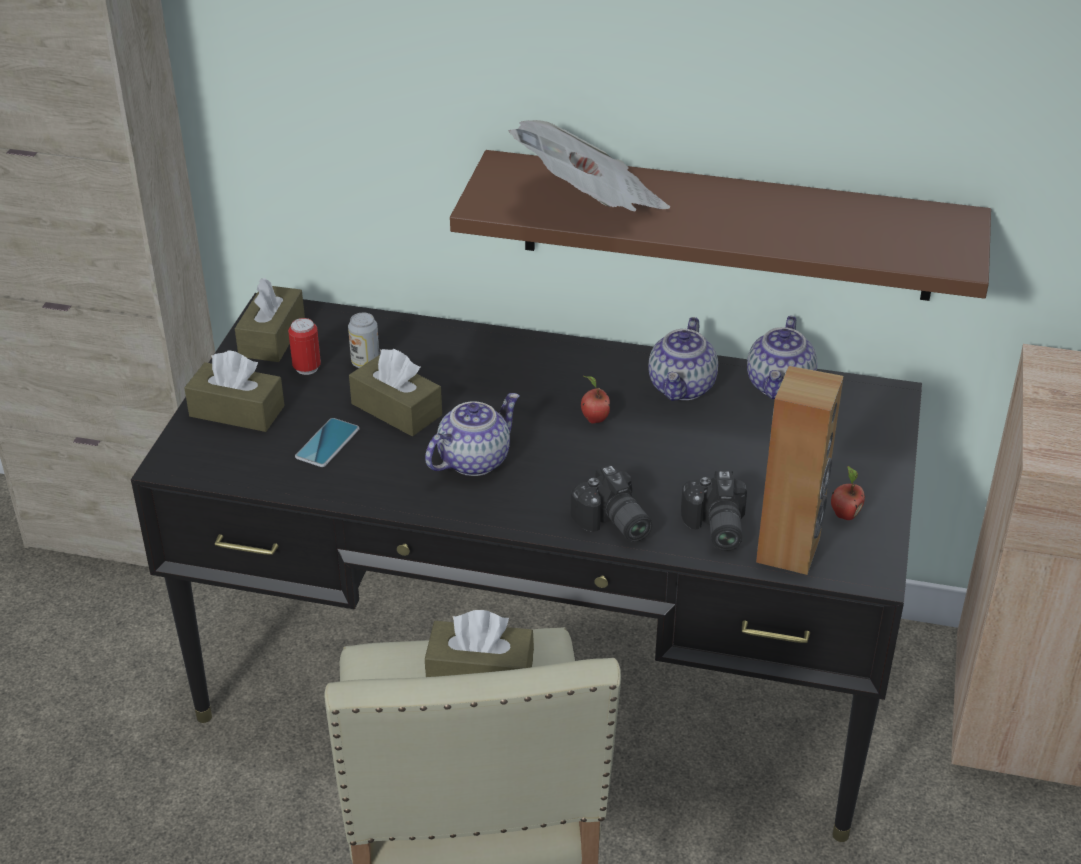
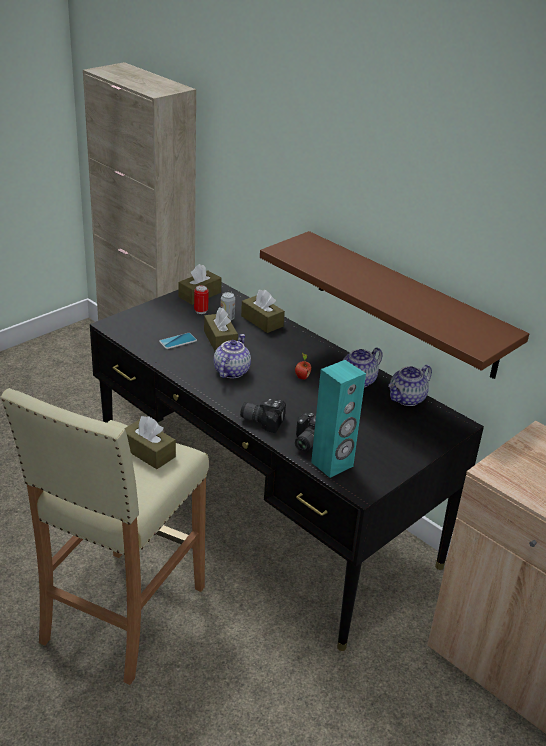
camera: 30 degrees right, 5 degrees down
brown tissue box [184,350,285,432] -> brown tissue box moved to [241,290,285,333]
teapot [425,393,520,476] -> teapot turned 60 degrees counterclockwise [214,334,251,378]
newspaper [508,120,670,212] -> none
camera [571,465,652,542] -> camera turned 105 degrees clockwise [240,399,286,433]
brown speaker [756,366,844,575] -> turquoise speaker [311,360,366,478]
apple [831,466,865,520] -> none

